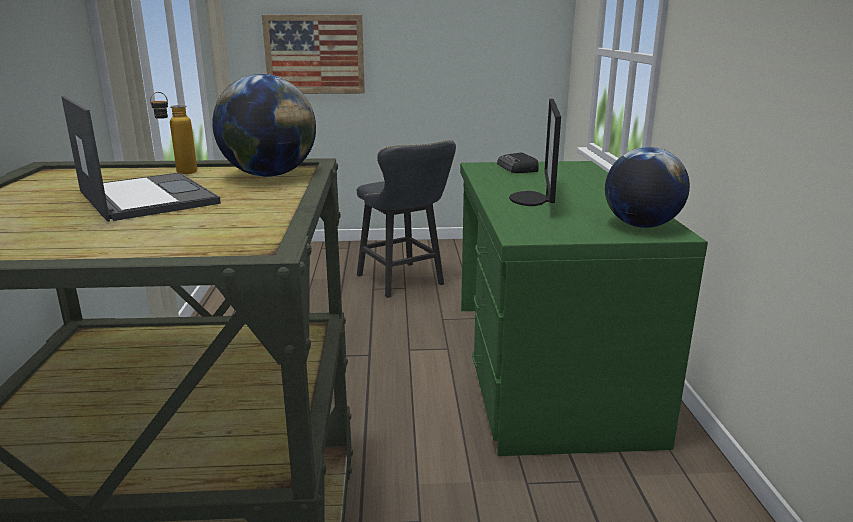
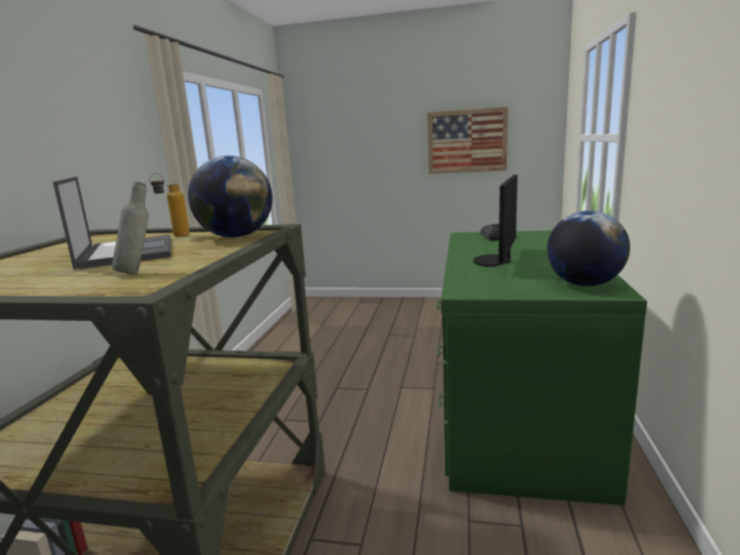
camera: 15 degrees right, 5 degrees down
picture [262,14,365,94] -> picture moved to [427,107,508,174]
grey stool [357,140,456,298] -> none
none -> grey bottle [112,181,149,274]

